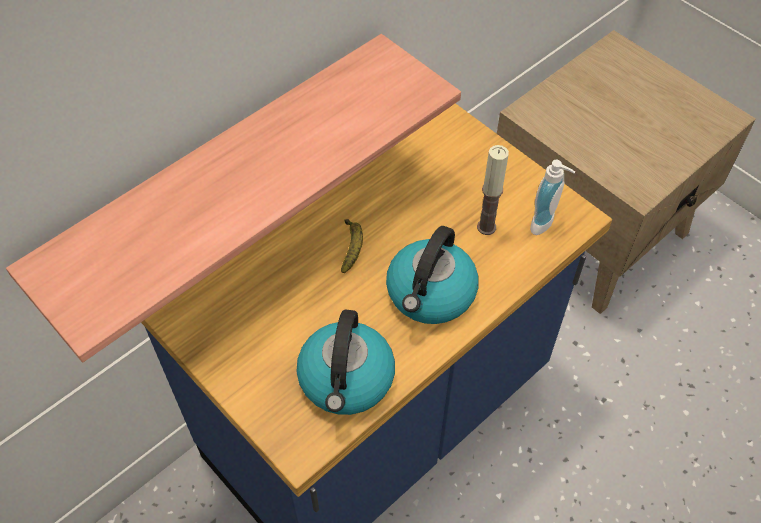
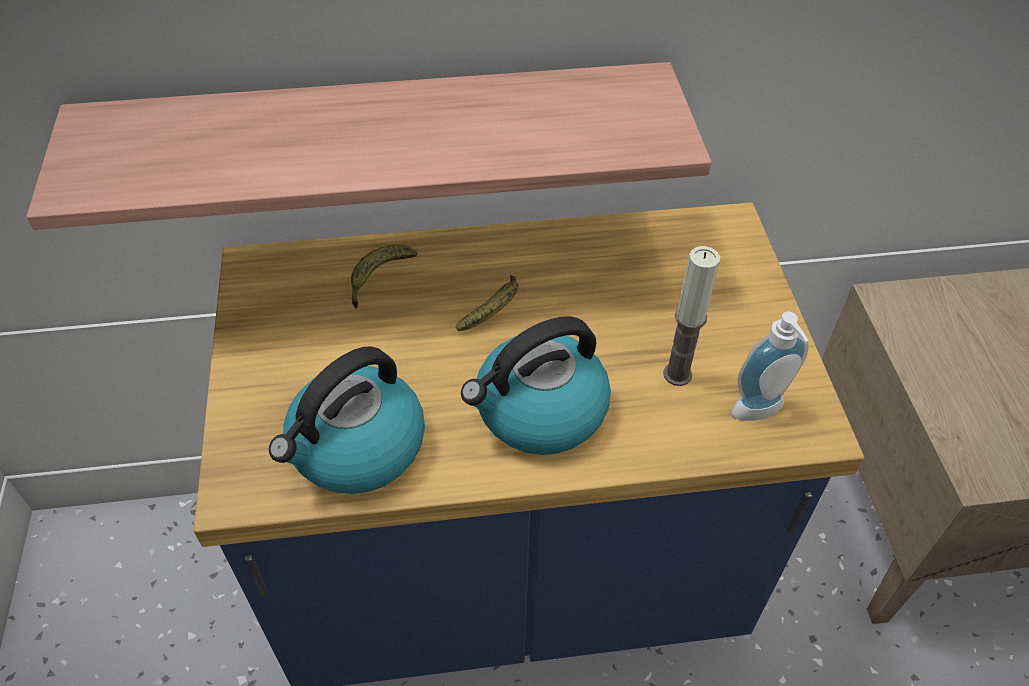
camera: 35 degrees right, 5 degrees down
none -> banana [351,245,417,308]

